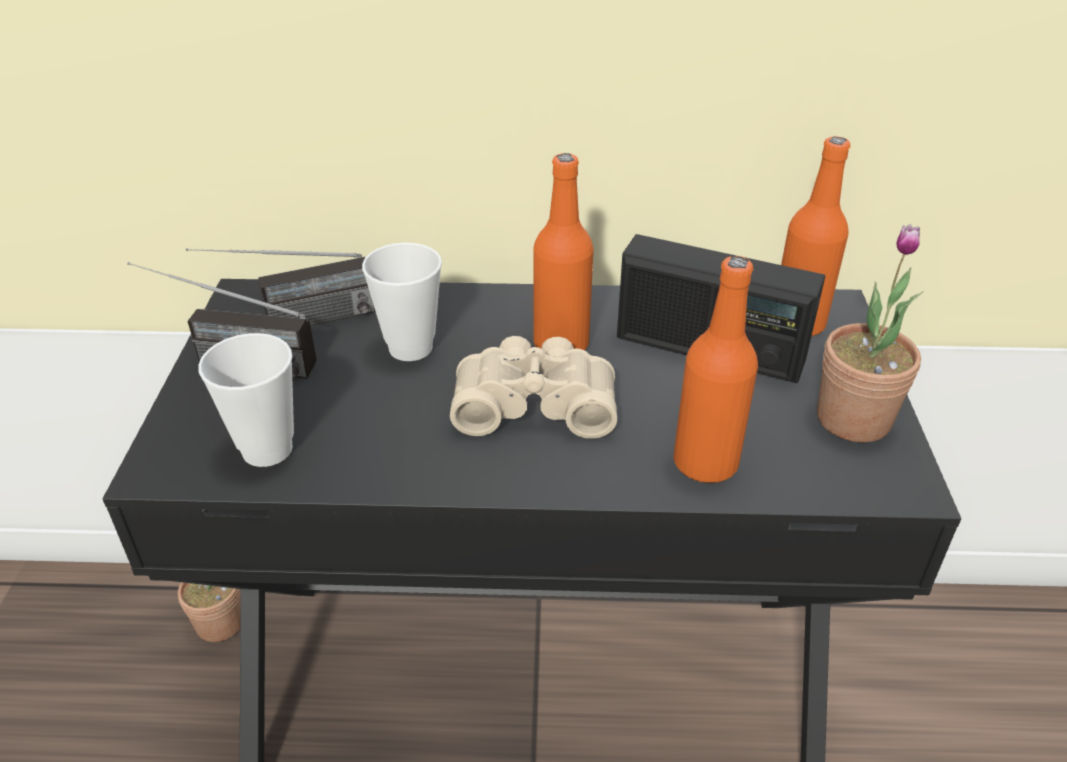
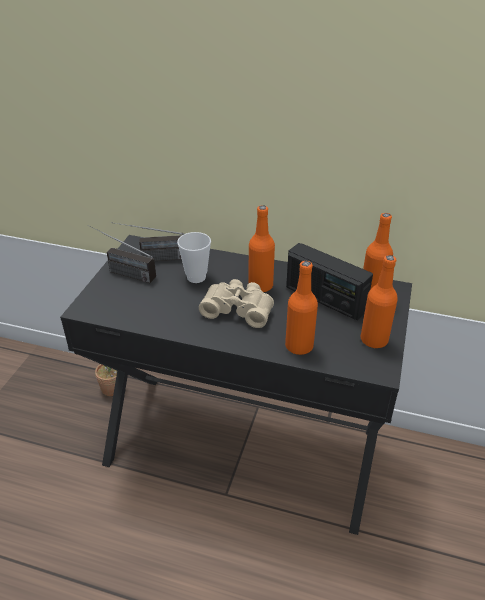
camera: 15 degrees right, 0 degrees up
cup [198,333,294,467] -> none
potted plant [817,224,923,443] -> orange bottle [361,255,398,348]

